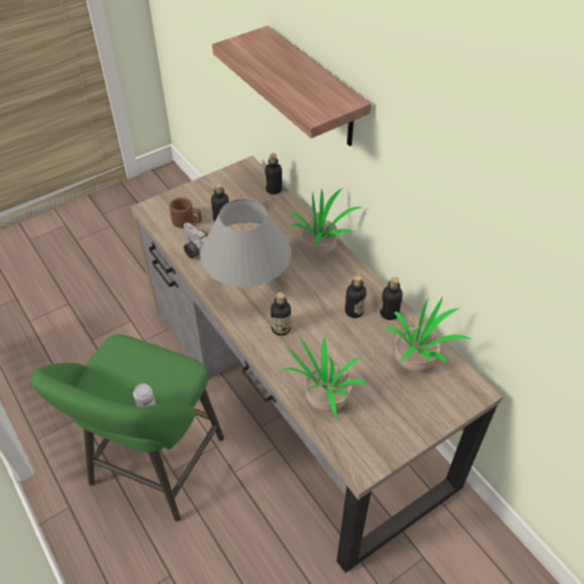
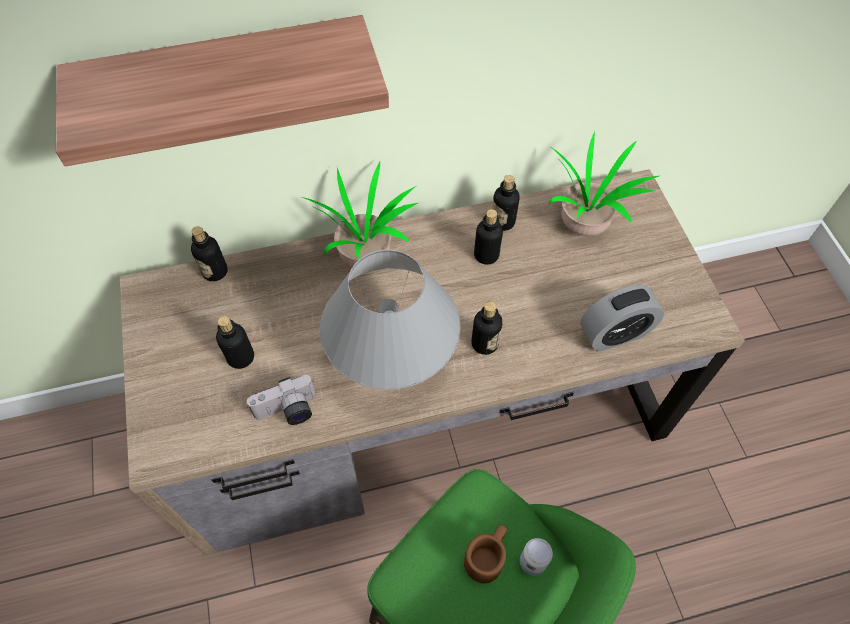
camera: 70 degrees left, 10 degrees up
brown mug [169,198,202,228] -> brown mug moved to [464,524,507,583]
potted plant [280,336,368,421] -> alarm clock [580,285,664,351]

